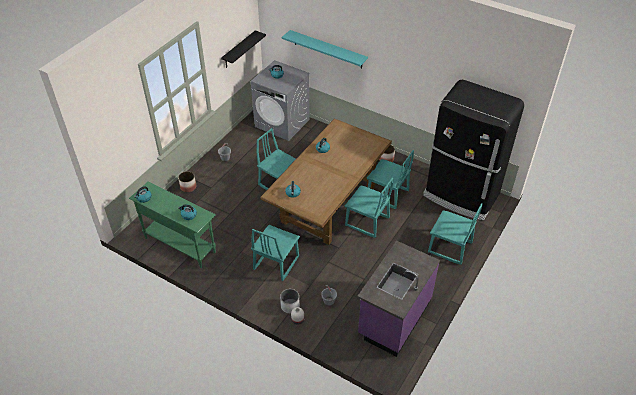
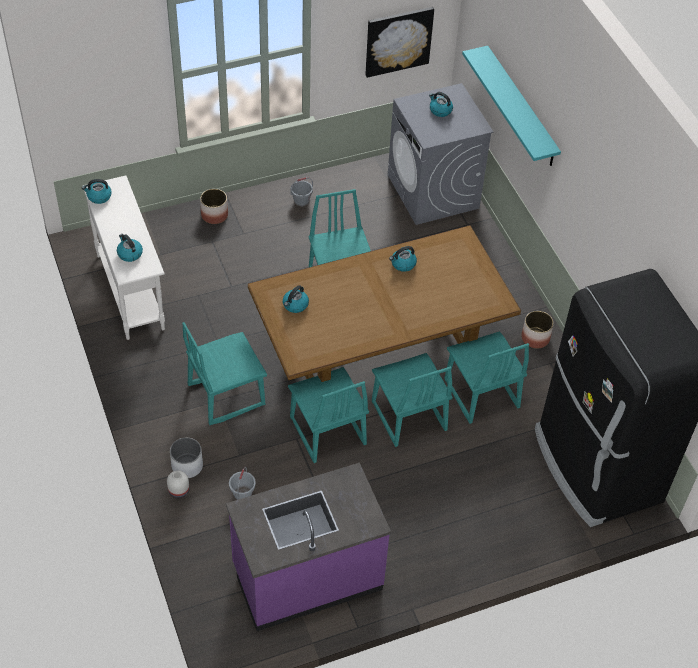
camera: 35 degrees right, 5 degrees up
green console table [129,182,216,268] -> white console table [83,175,165,340]
black shelf [221,30,266,68] -> picture [365,7,434,78]
turquoise chair [428,203,483,265] -> turquoise chair moved to [288,367,369,463]

